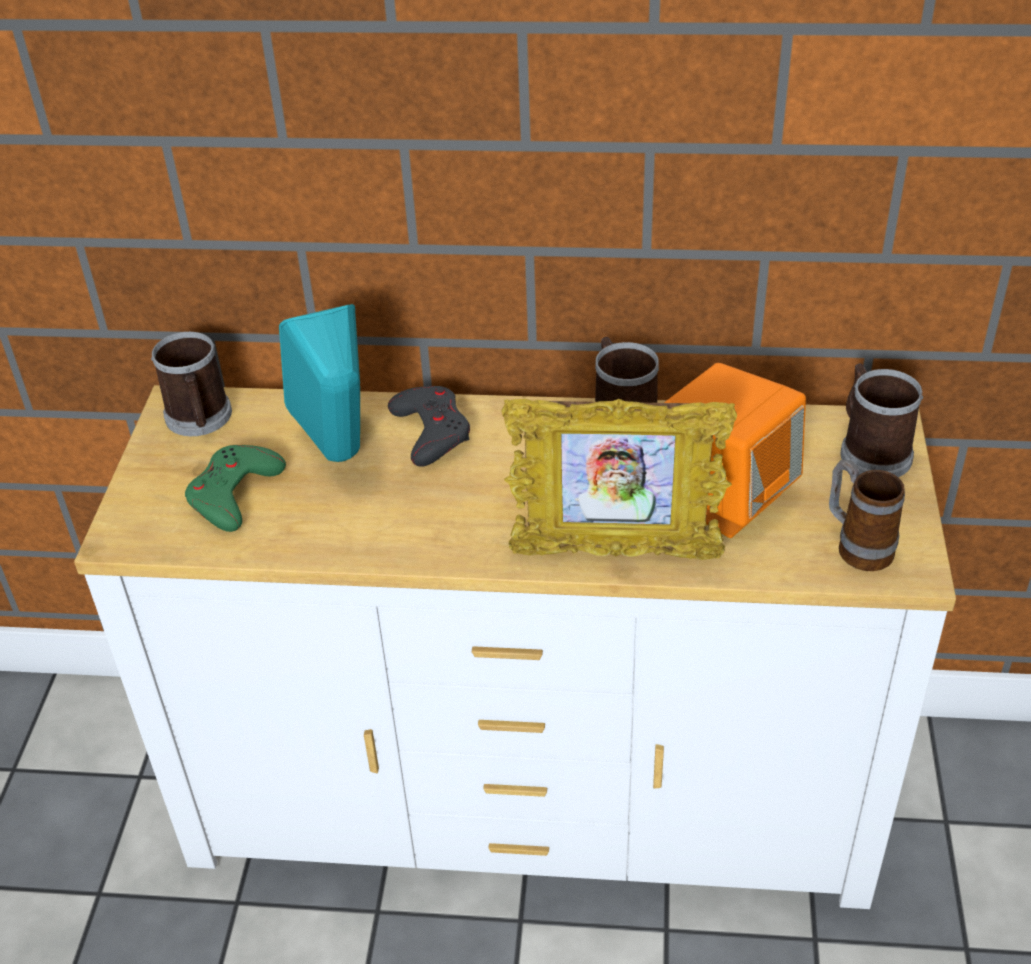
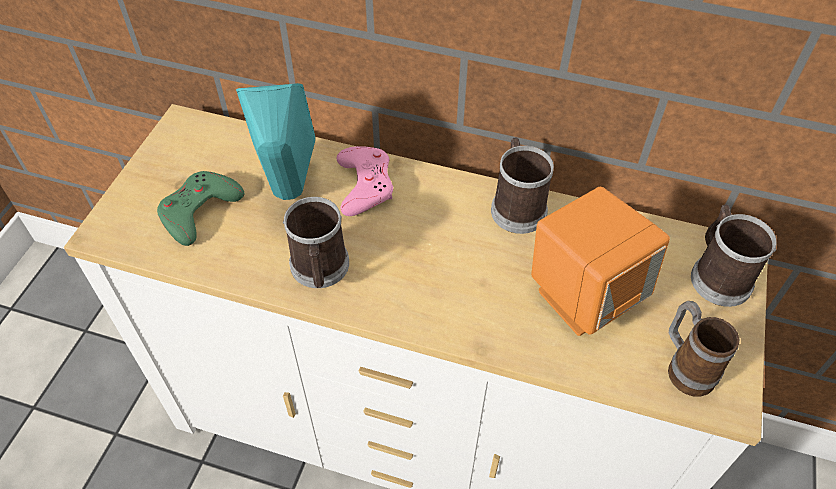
camera: 10 degrees right, 10 degrees up
mug [151,332,232,436] -> mug moved to [283,197,349,288]
grey game controller [388,386,470,467] -> pink game controller [337,146,393,216]
picture frame [502,399,737,560] -> none

